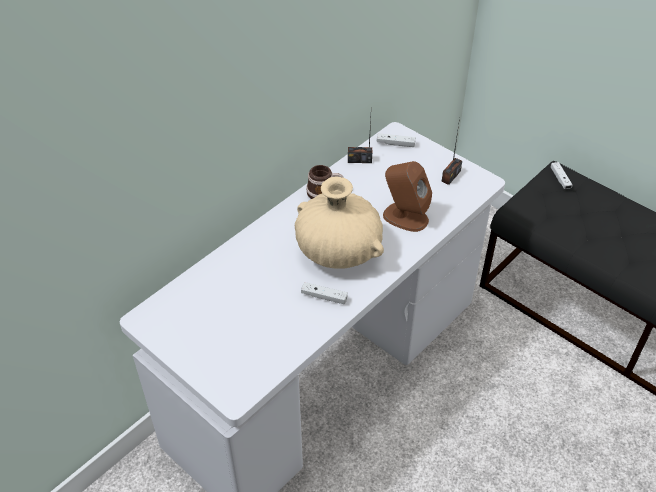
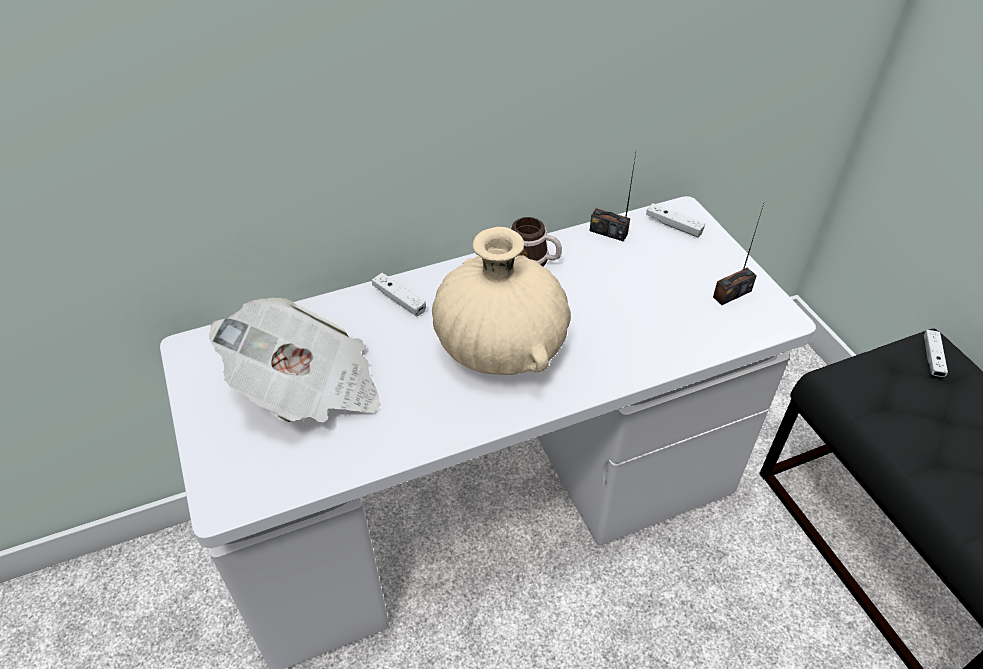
camera: 25 degrees right, 0 degrees up
white game controller [301,282,348,304] -> white game controller moved to [372,273,426,316]
brown speaker [383,161,432,232] -> none
none -> newspaper [209,298,381,422]

